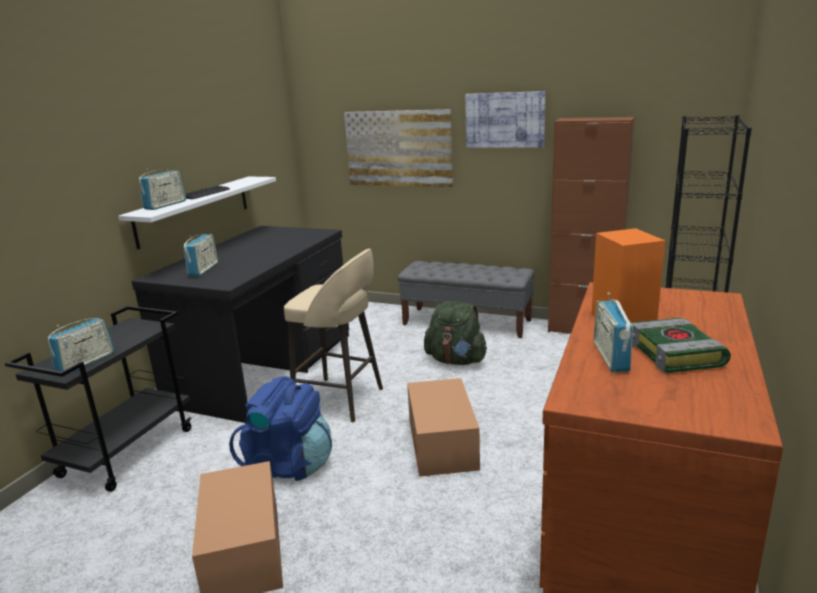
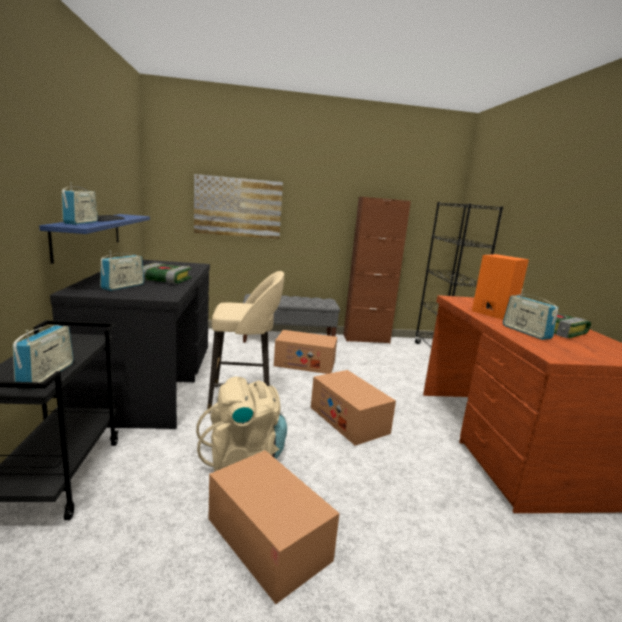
camera: 30 degrees left, 5 degrees down
white shelf [118,176,276,250] -> blue shelf [39,214,150,264]
radio [184,234,218,276] -> radio turned 45 degrees clockwise [100,251,144,291]
blue backpack [229,376,332,481] -> beige backpack [196,377,287,471]
green backpack [424,301,487,365] -> cardboard box [274,330,337,374]
picture [465,91,546,148] -> none
none -> book [143,263,192,284]

